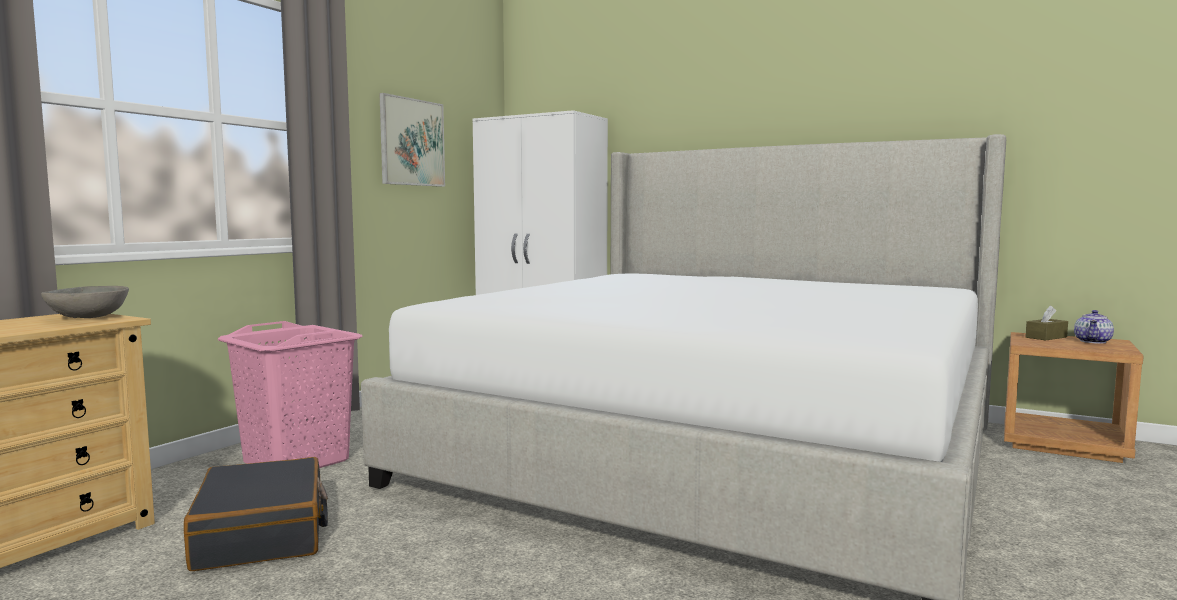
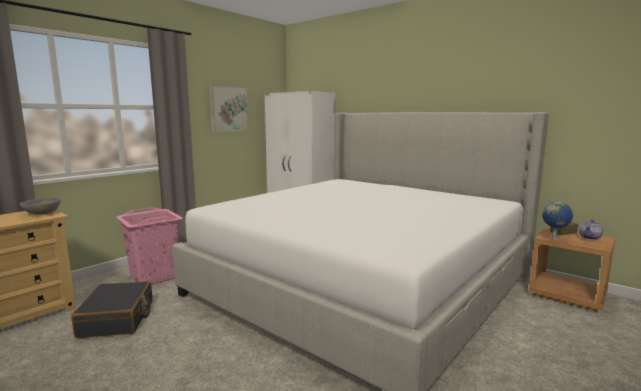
camera: 10 degrees right, 5 degrees up
none -> globe [542,202,573,240]

